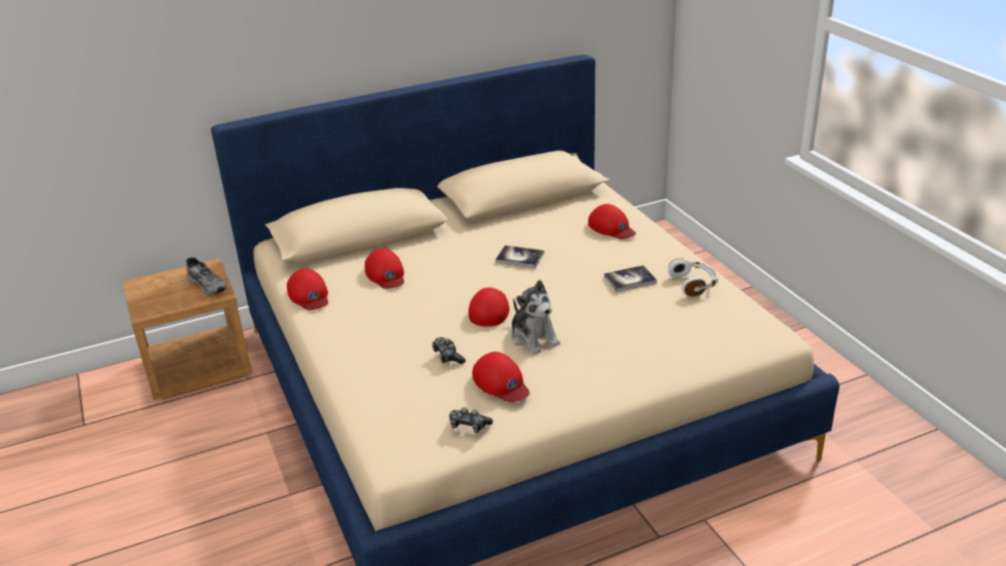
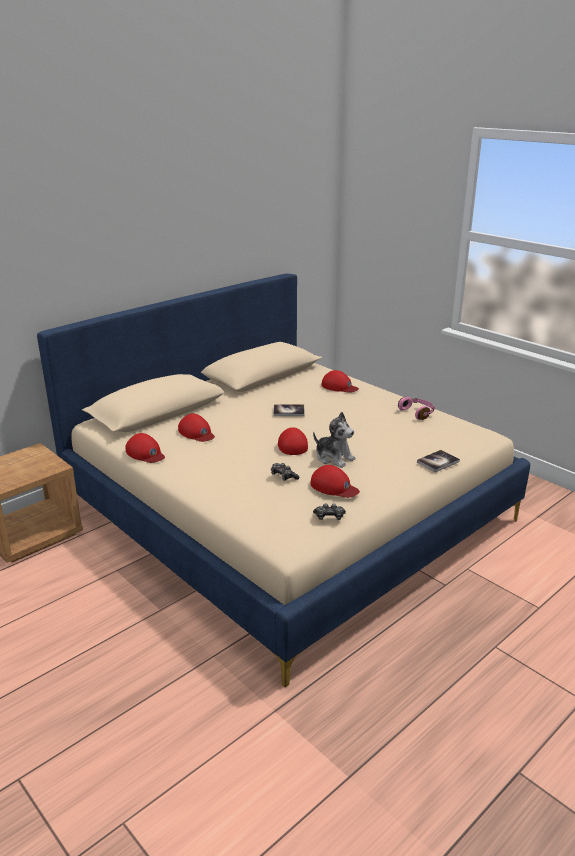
camera: 20 degrees left, 5 degrees down
grey shoe [186,257,227,296] -> none
book [604,265,657,292] -> book moved to [417,450,460,473]
white headphones [668,258,718,297] -> pink headphones [398,397,435,420]

